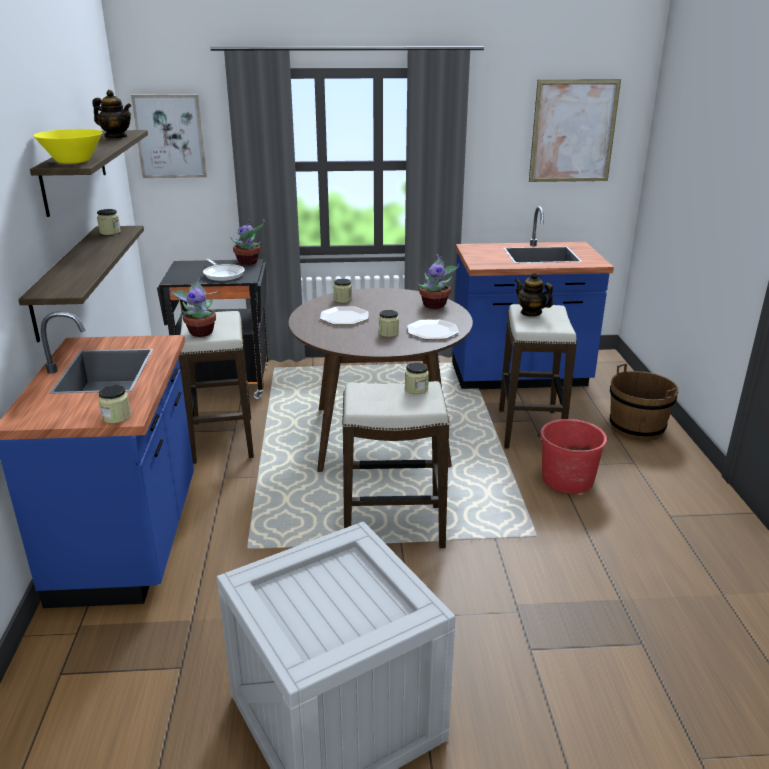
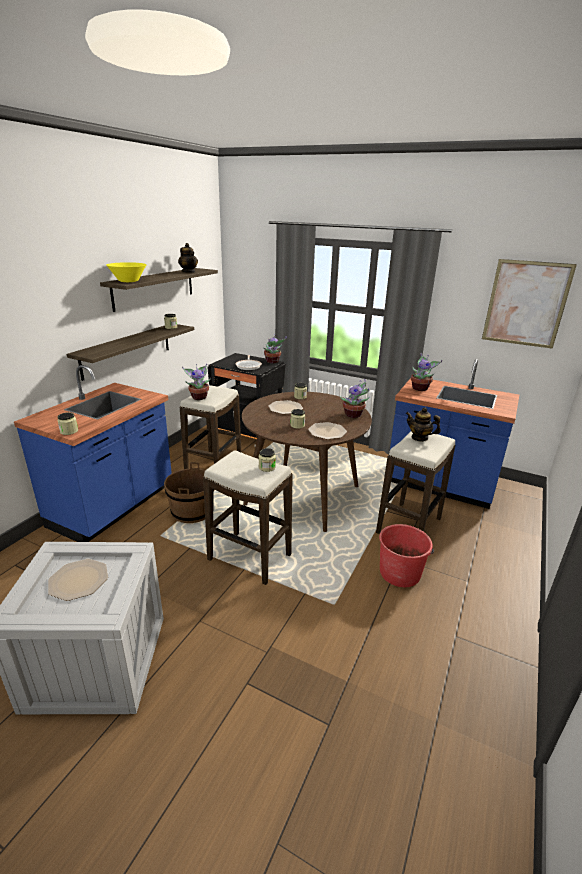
camera: 30 degrees right, 0 degrees up
picture [131,94,207,178] -> none
teapot [515,273,553,317] -> teapot turned 45 degrees counterclockwise [406,407,441,442]
brown bucket [610,364,679,441] -> brown bucket moved to [164,462,206,523]
none -> plate [48,559,108,601]
none -> potted plant [411,354,442,391]

